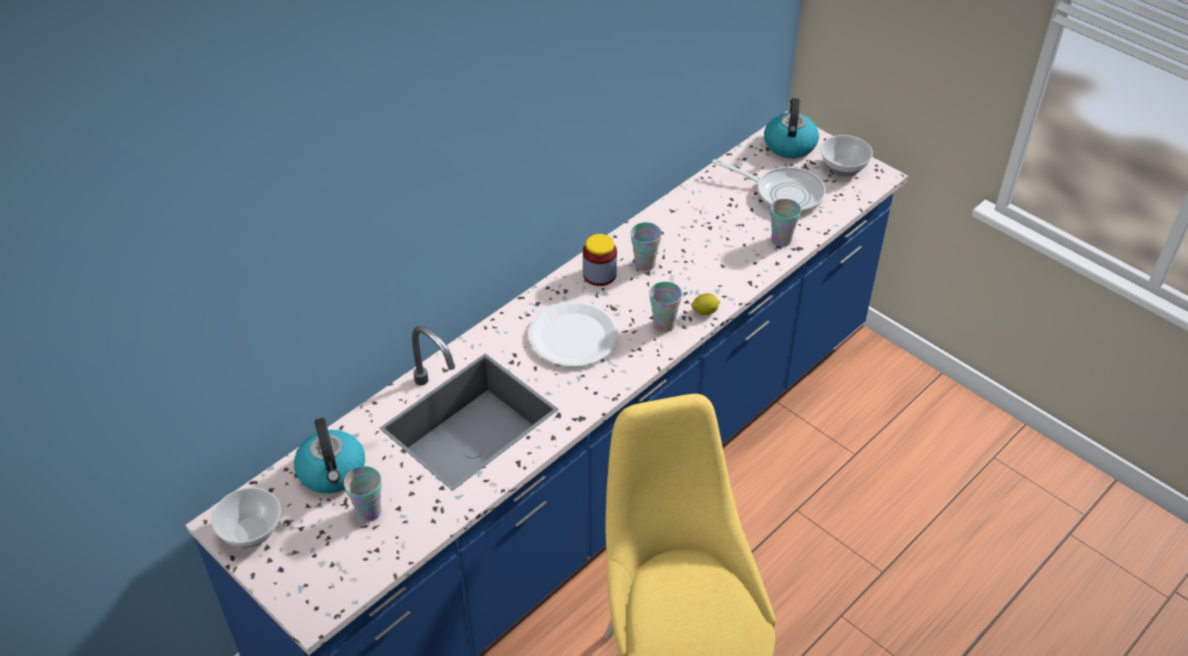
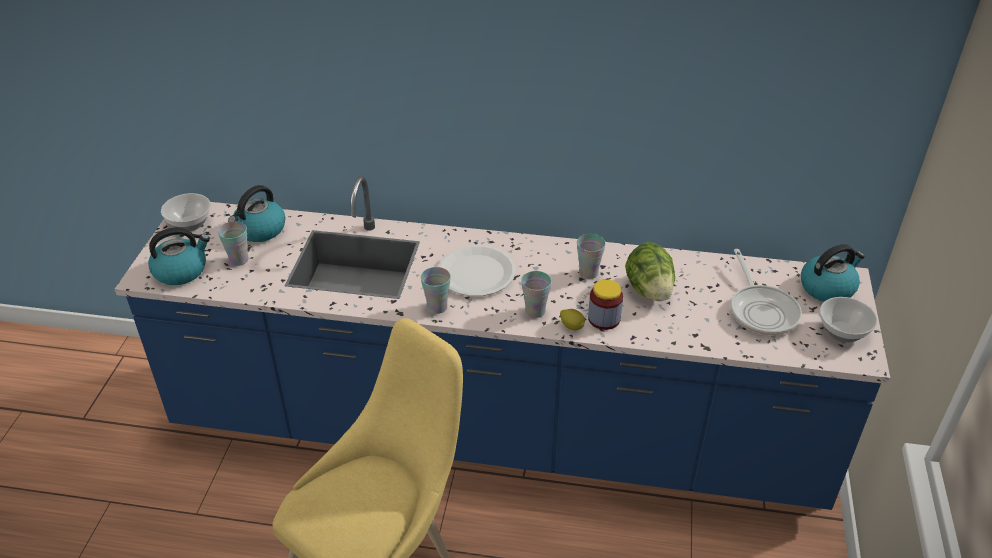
camera: 55 degrees right, 5 degrees down
jar [583,234,617,286] -> jar moved to [588,279,623,330]
cup [770,199,801,247] -> cup moved to [421,267,451,314]
none -> kettle [148,227,210,285]
none -> lettuce [625,242,675,301]

